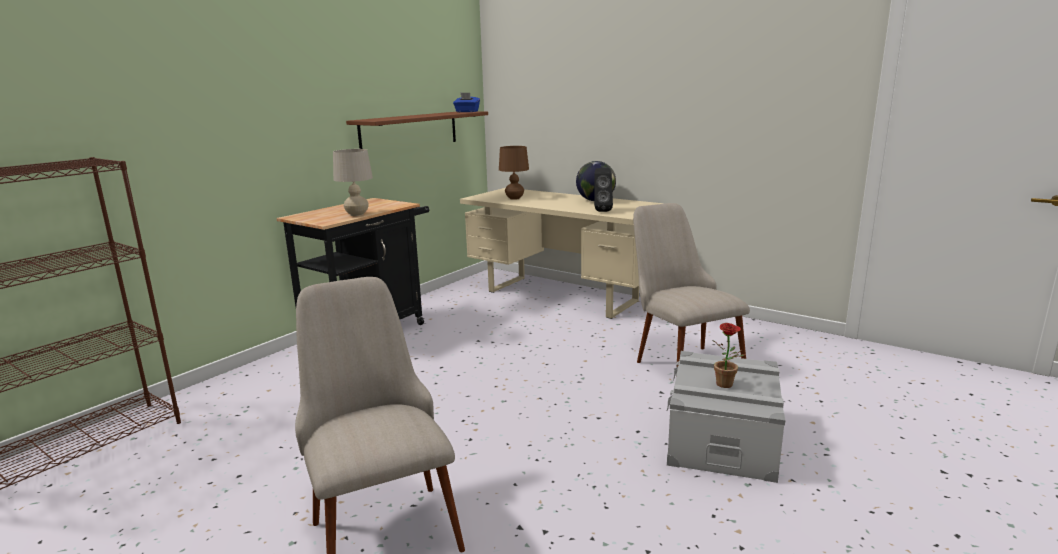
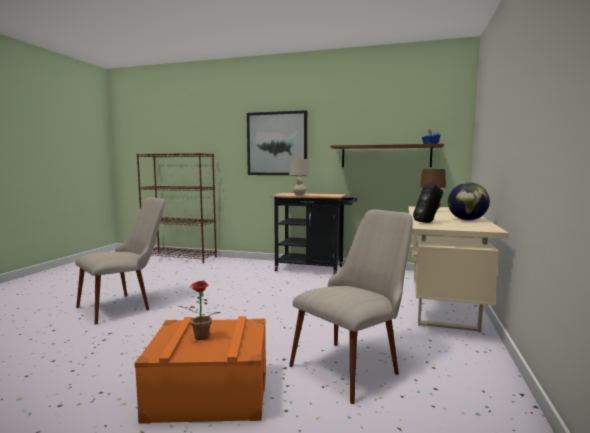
camera: 70 degrees right, 10 degrees down
grey storage box [667,351,785,483] -> orange storage box [134,316,266,424]
none -> picture [247,110,307,175]

